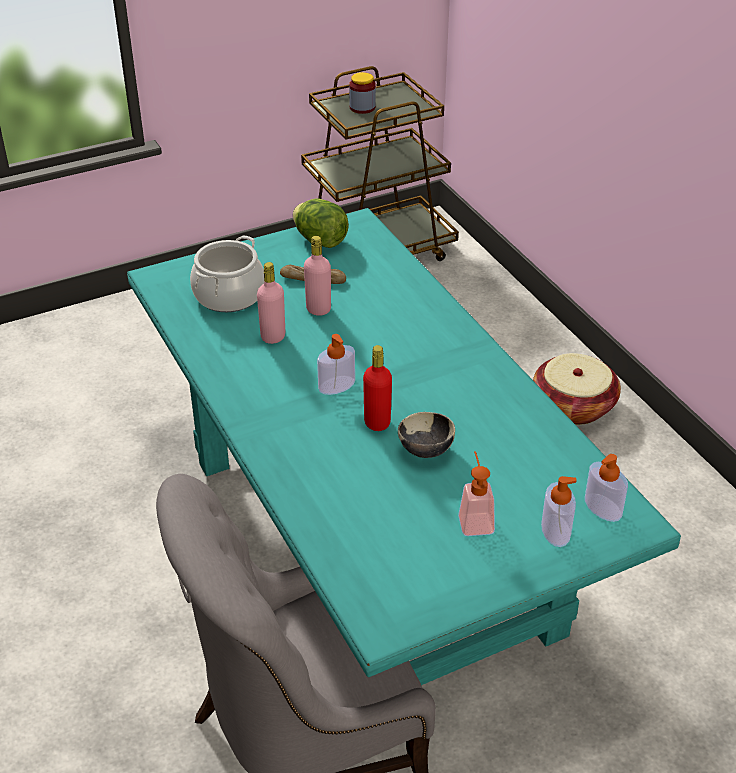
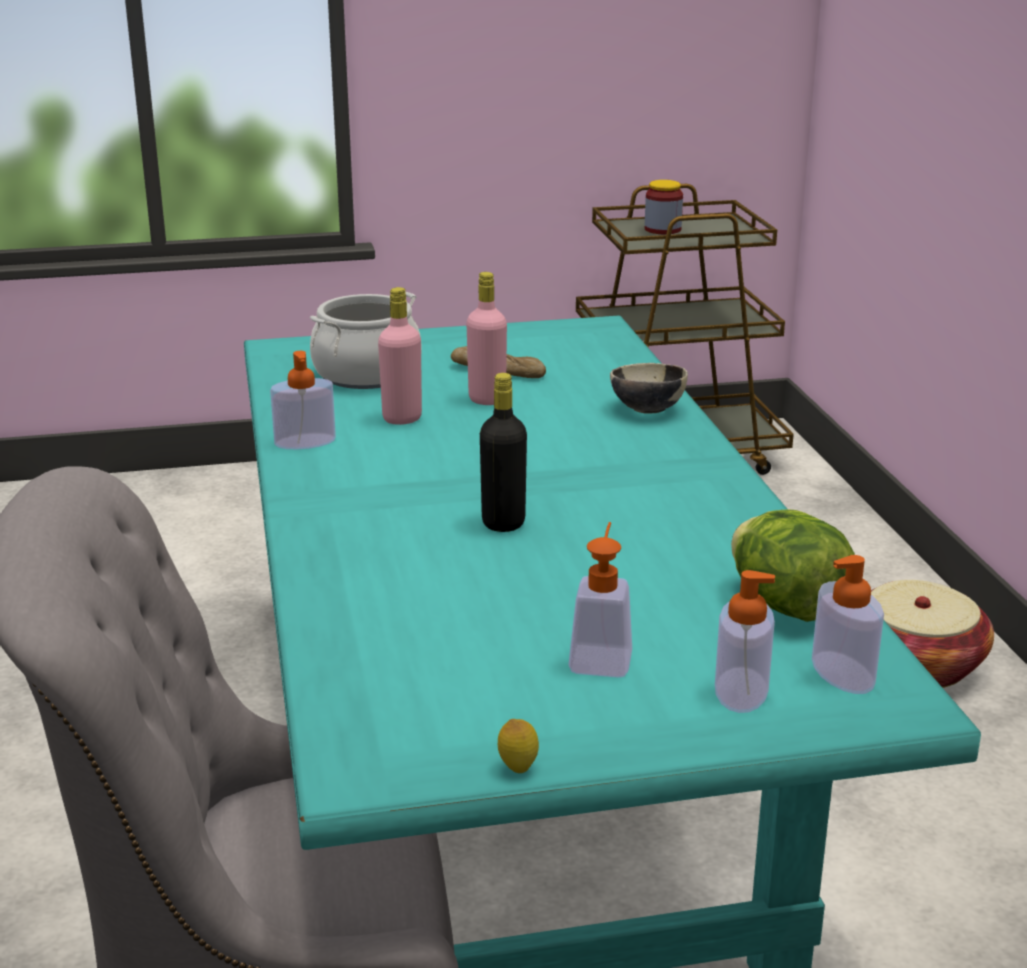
camera: 15 degrees right, 15 degrees down
lettuce [293,199,349,248] -> lettuce moved to [731,509,855,622]
soap dispenser [317,334,355,395] -> soap dispenser moved to [270,351,336,449]
red bottle [363,345,392,431] -> black bottle [480,373,527,532]
bowl [398,412,455,458] -> bowl moved to [610,363,688,413]
none -> lemon [498,719,539,773]

